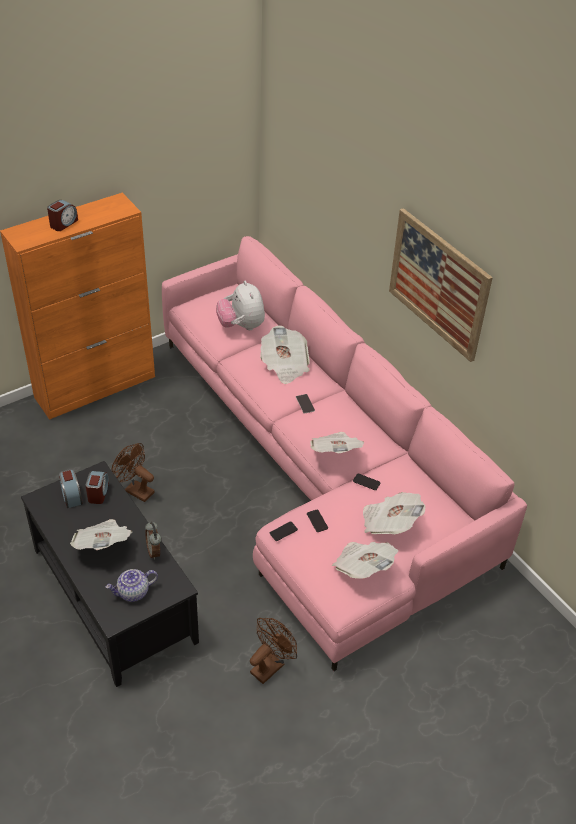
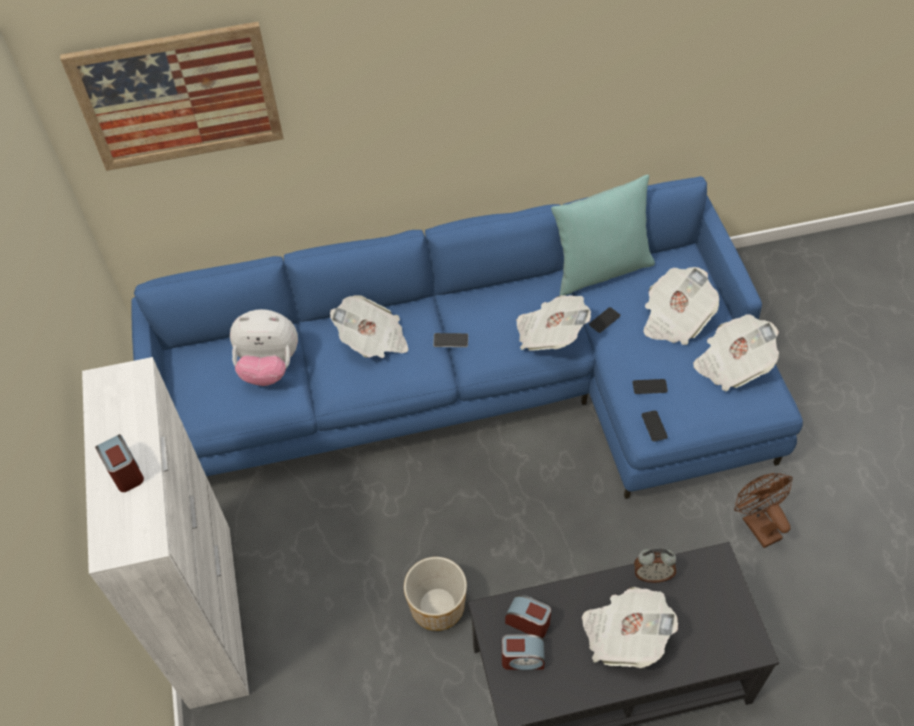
camera: 65 degrees left, 10 degrees up
orange cabinet [0,193,155,420] -> white cabinet [82,357,249,709]
teapot [106,569,158,602] -> none
brown fan [112,443,155,502] -> planter [404,557,467,631]
pink sofa [162,236,527,671] -> blue sofa [132,176,803,499]
picture [389,208,493,362] -> picture moved to [60,22,284,171]
none -> turquoise pillow [551,174,655,295]

